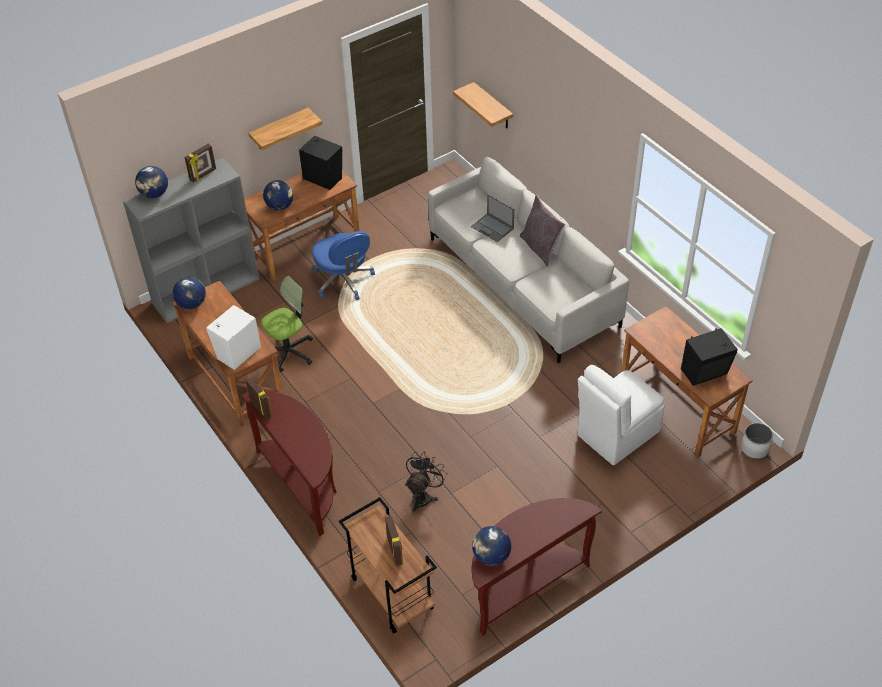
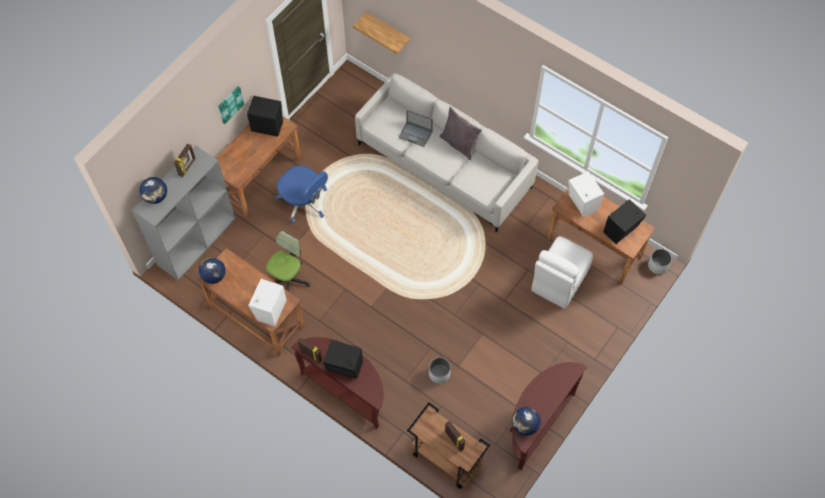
camera: 20 degrees left, 15 degrees up
shelf [248,108,322,150] -> picture [218,86,244,124]
globe [263,180,293,210] -> none
black fan [405,452,447,513] -> white planter [429,357,451,384]
none -> black speaker [323,340,363,379]
none -> white speaker [568,171,604,217]

